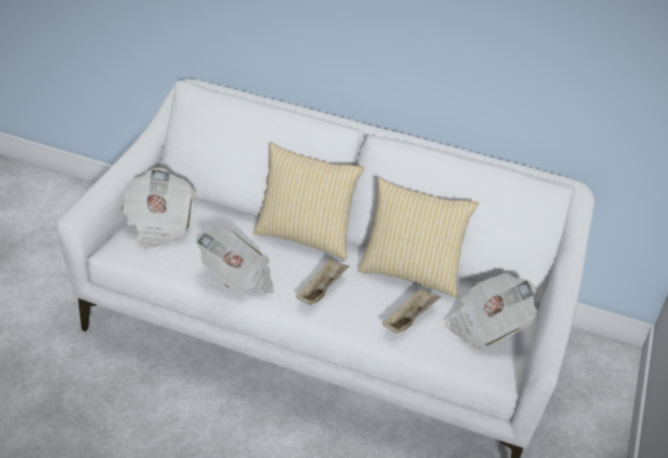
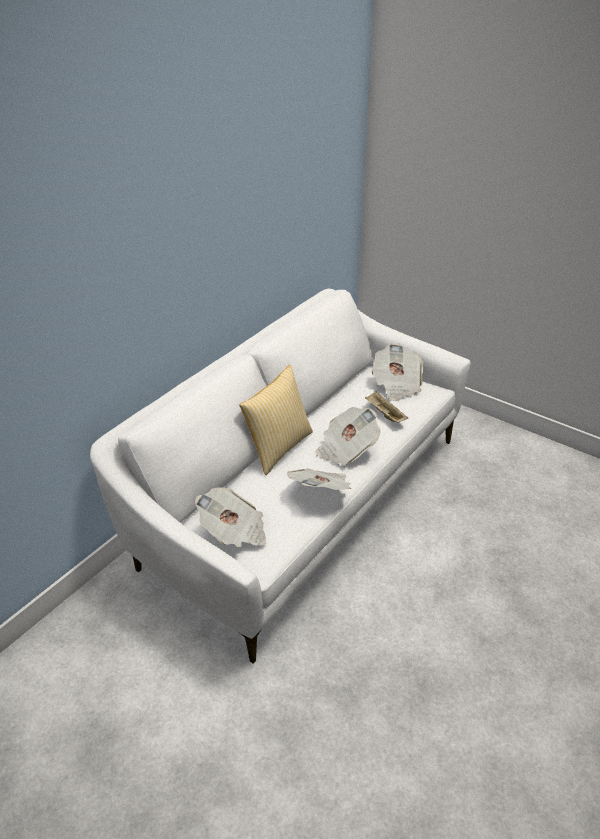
camera: 70 degrees left, 0 degrees up
beige tray [296,258,350,306] -> newspaper [316,407,380,467]
pillow [358,178,479,298] -> none

